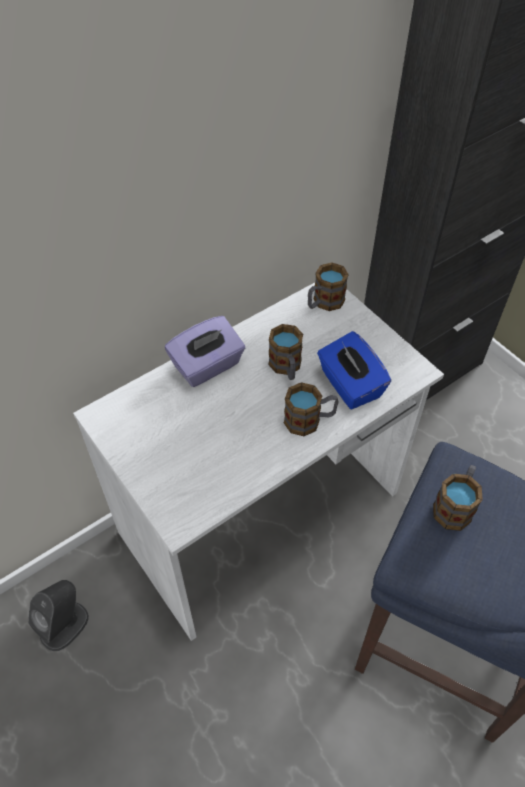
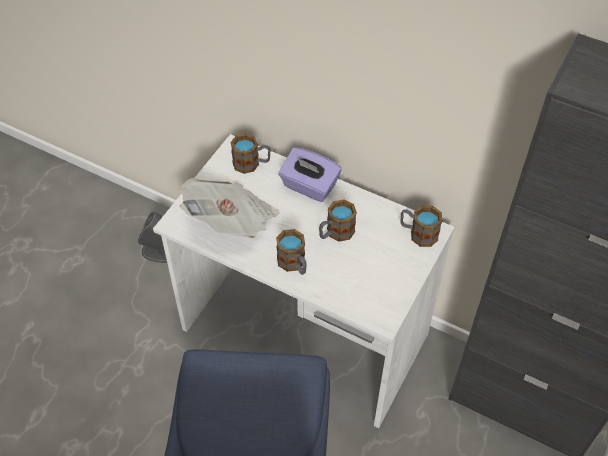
camera: 65 degrees right, 0 degrees up
blue tissue box [317,331,391,409] -> none
mug [433,465,483,531] -> mug moved to [230,133,271,174]
none -> newspaper [179,178,279,238]

